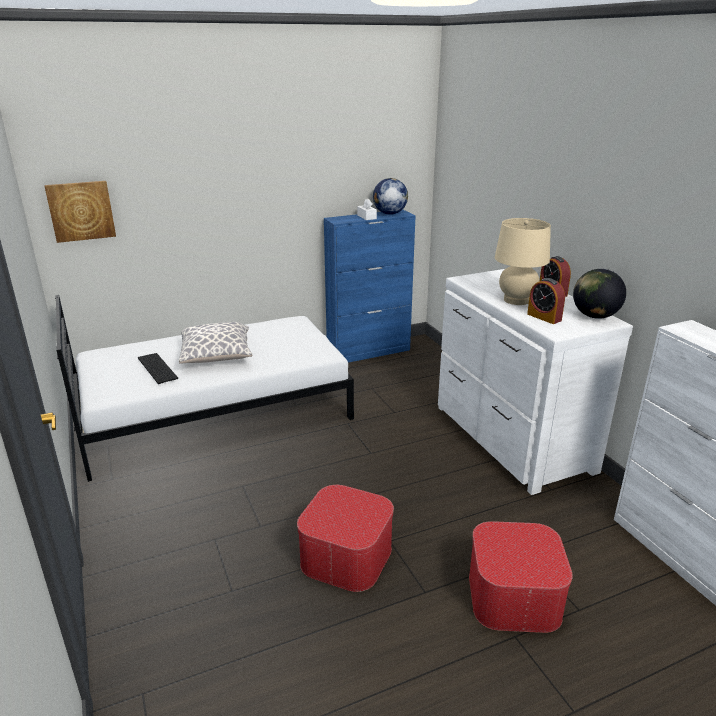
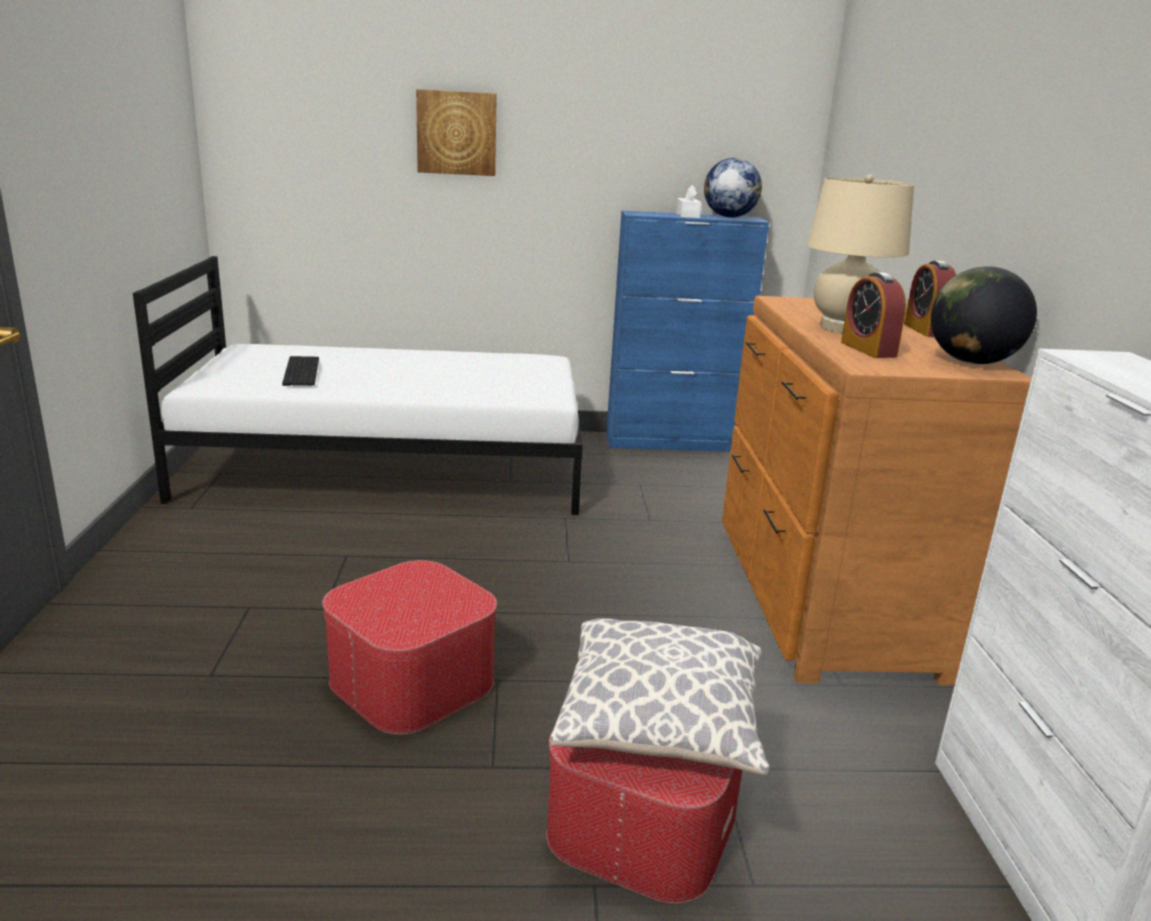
camera: 20 degrees right, 5 degrees down
picture [44,181,116,243] -> picture moved to [416,89,497,176]
pillow [179,322,252,364] -> pillow moved to [550,618,769,776]
white dresser [438,269,633,495] -> brown dresser [722,296,1031,686]

